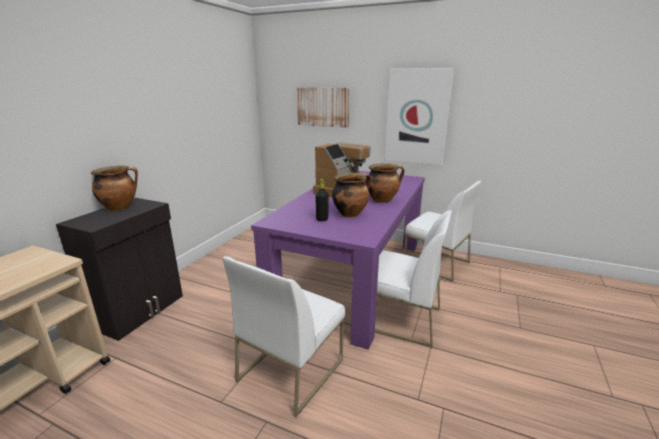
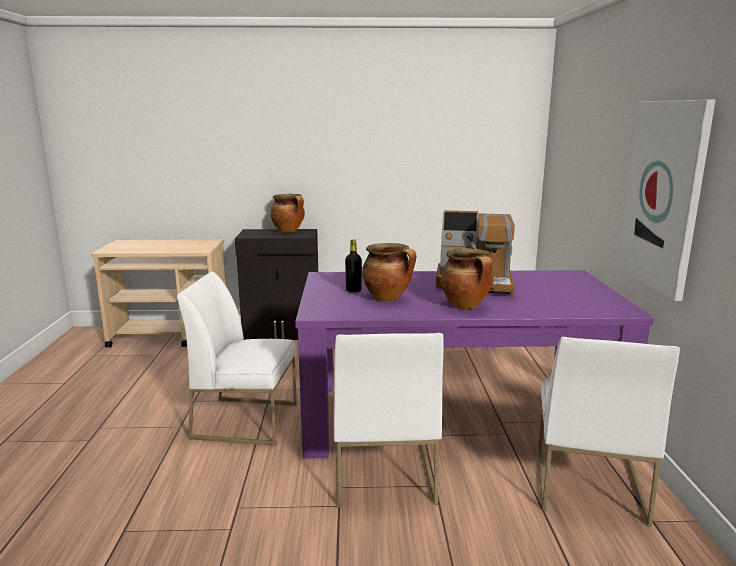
camera: 65 degrees right, 5 degrees down
picture [297,87,349,128] -> none

